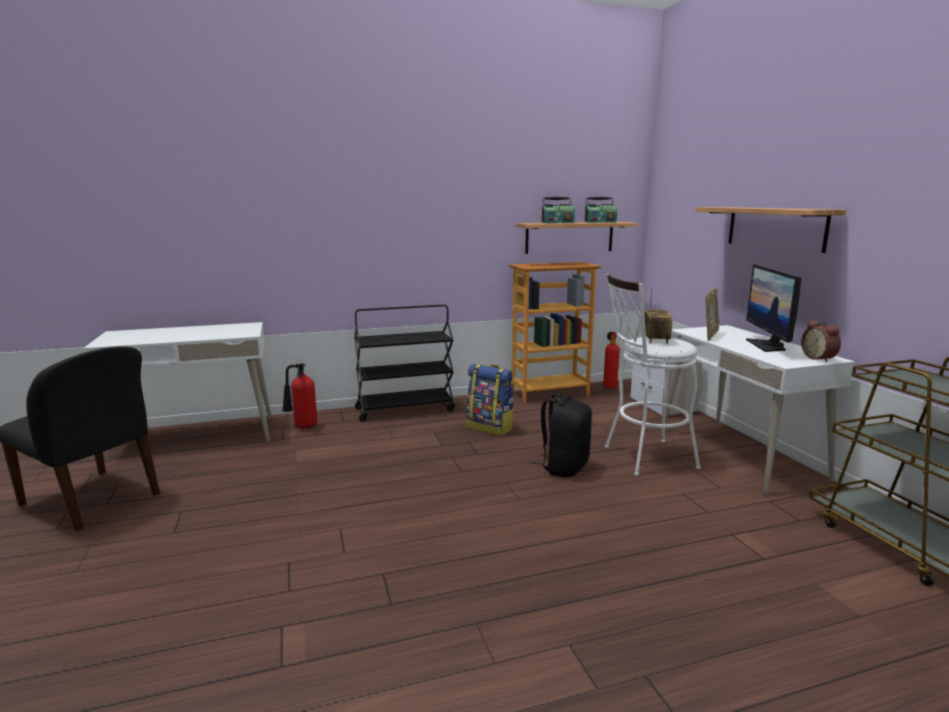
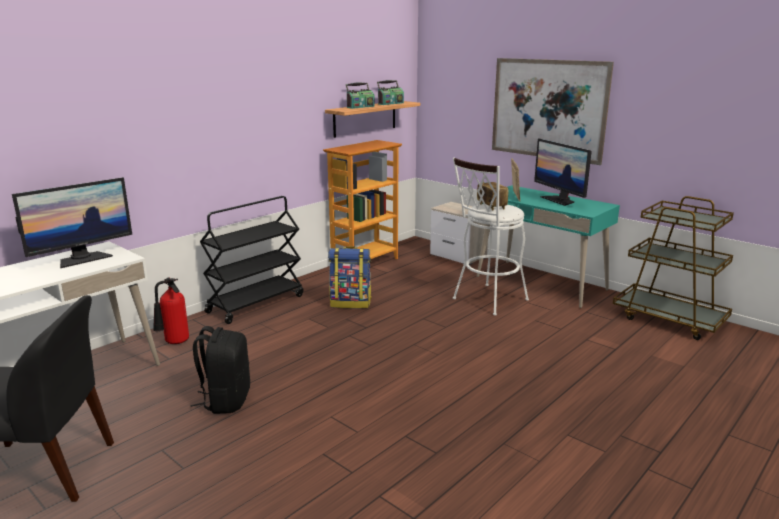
camera: 30 degrees left, 5 degrees up
black backpack [532,393,592,477] -> black backpack moved to [191,326,250,414]
fire extinguisher [603,331,620,389] -> none
white desk [660,325,855,495] -> turquoise desk [477,185,620,308]
shelf [695,207,846,253] -> picture [492,58,614,165]
alarm clock [801,320,841,362] -> none
none -> monitor [12,177,132,268]

